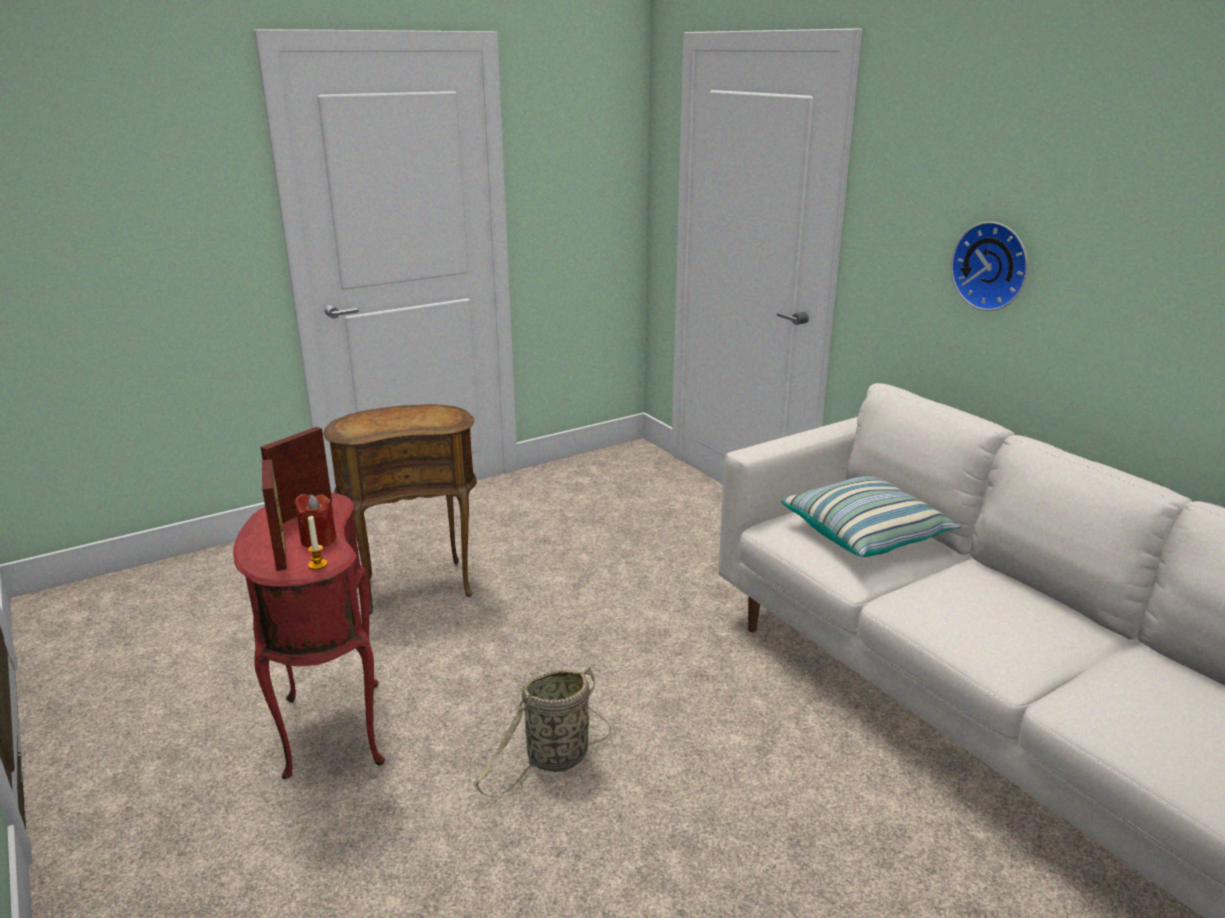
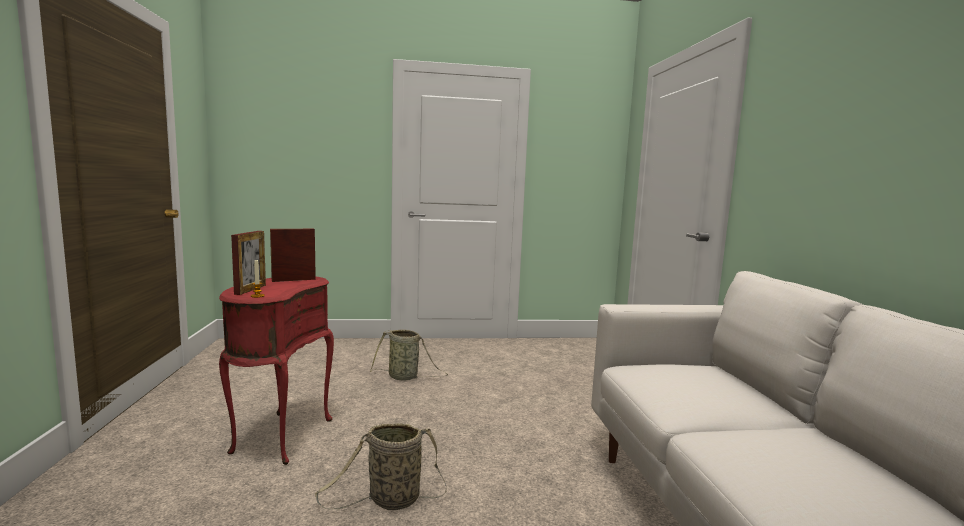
camera: 25 degrees right, 15 degrees down
red candle [294,494,336,548] -> none
brown side table [323,404,477,614] -> basket [370,330,448,381]
pillow [781,476,961,557] -> none
wall clock [951,222,1028,311] -> none

